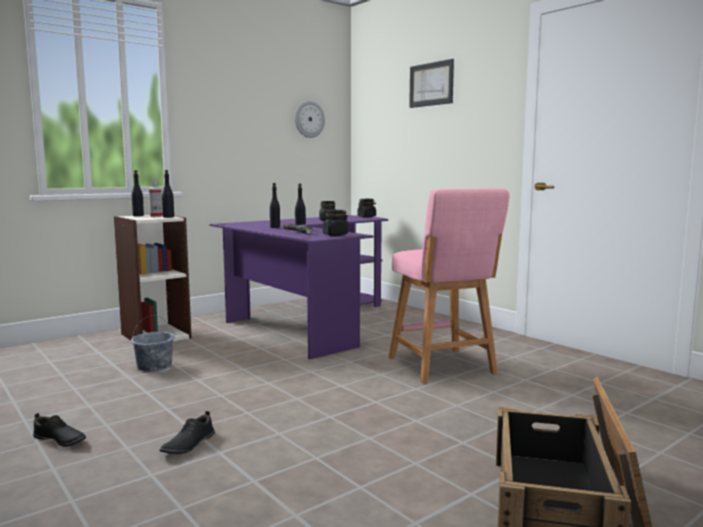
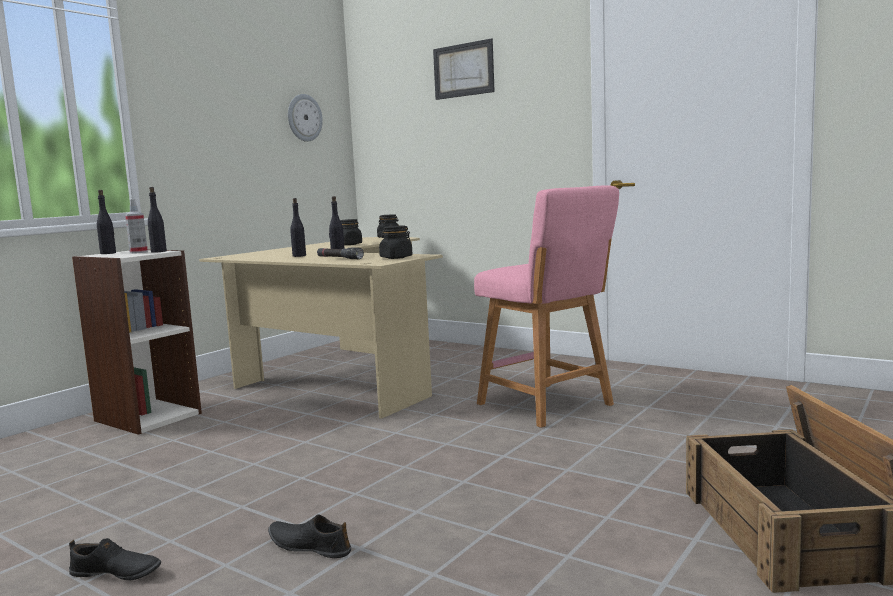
camera: 15 degrees left, 0 degrees up
grey bucket [131,315,175,372] -> none
black shoe [159,411,215,454] -> black shoe turned 105 degrees clockwise [268,514,351,558]
purple desk [210,215,388,359] -> beige desk [199,237,443,419]

